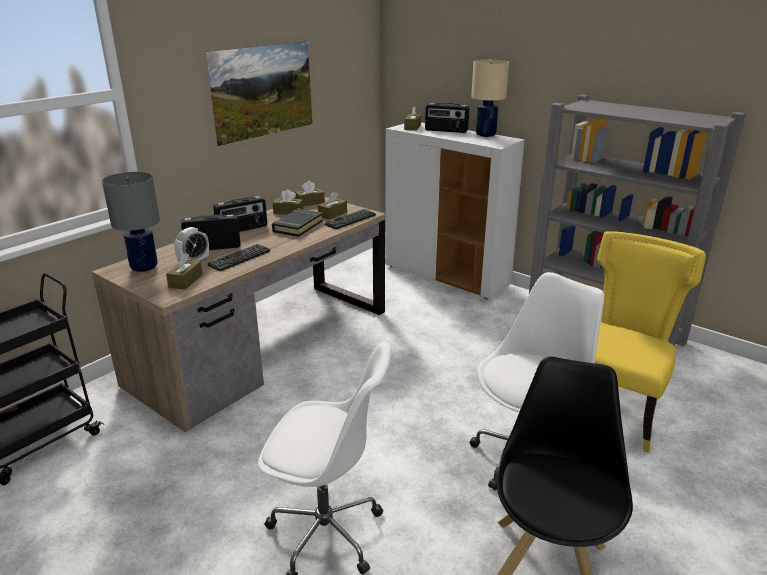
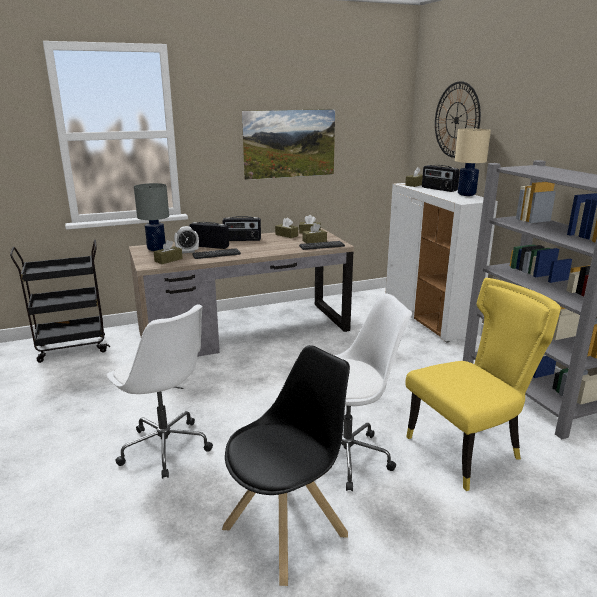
camera: 30 degrees right, 5 degrees down
black book [272,209,323,237] -> none
none -> wall clock [435,81,481,158]

